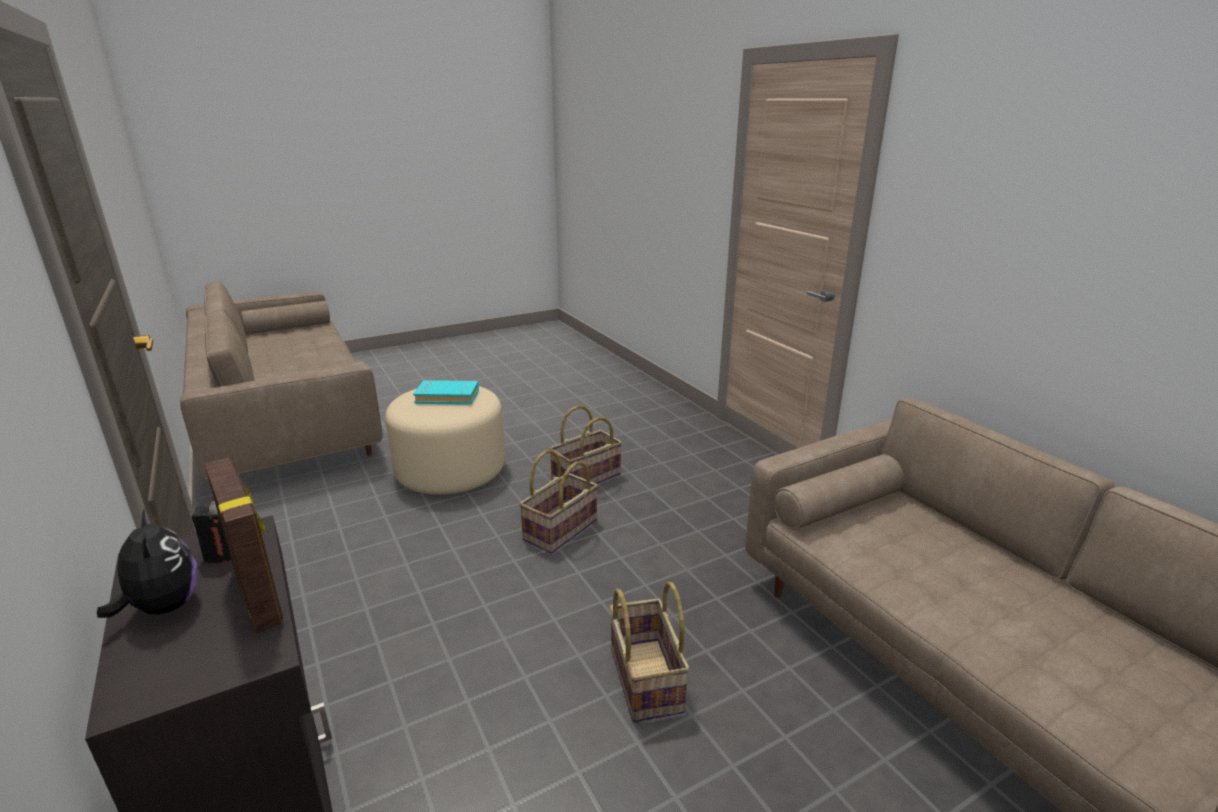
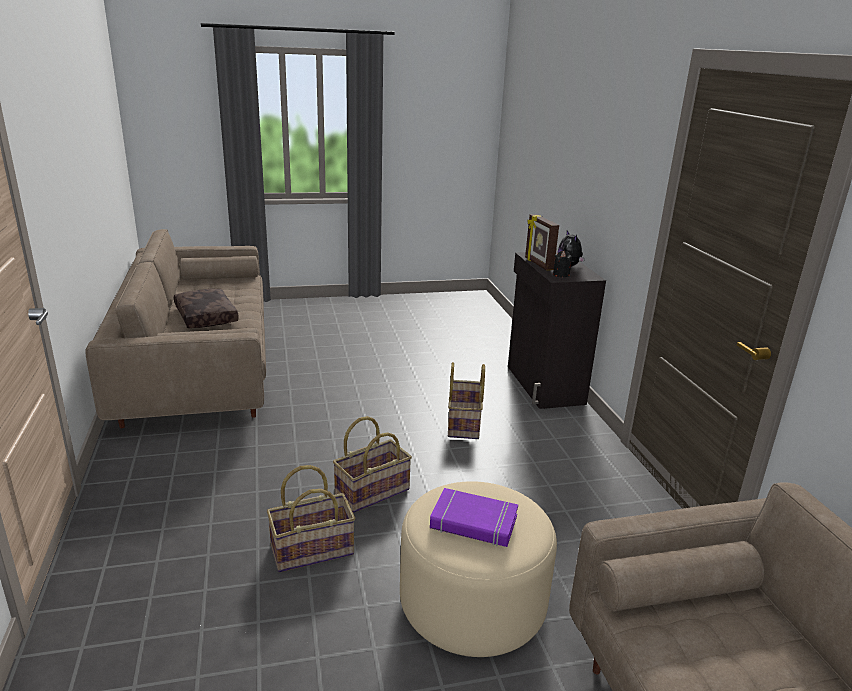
camera: 165 degrees left, 0 degrees up
turquoise book [413,380,479,405] -> purple book [430,488,518,547]
basket [609,581,690,722] -> basket moved to [448,362,485,439]
none -> brown pillow [174,289,239,328]

